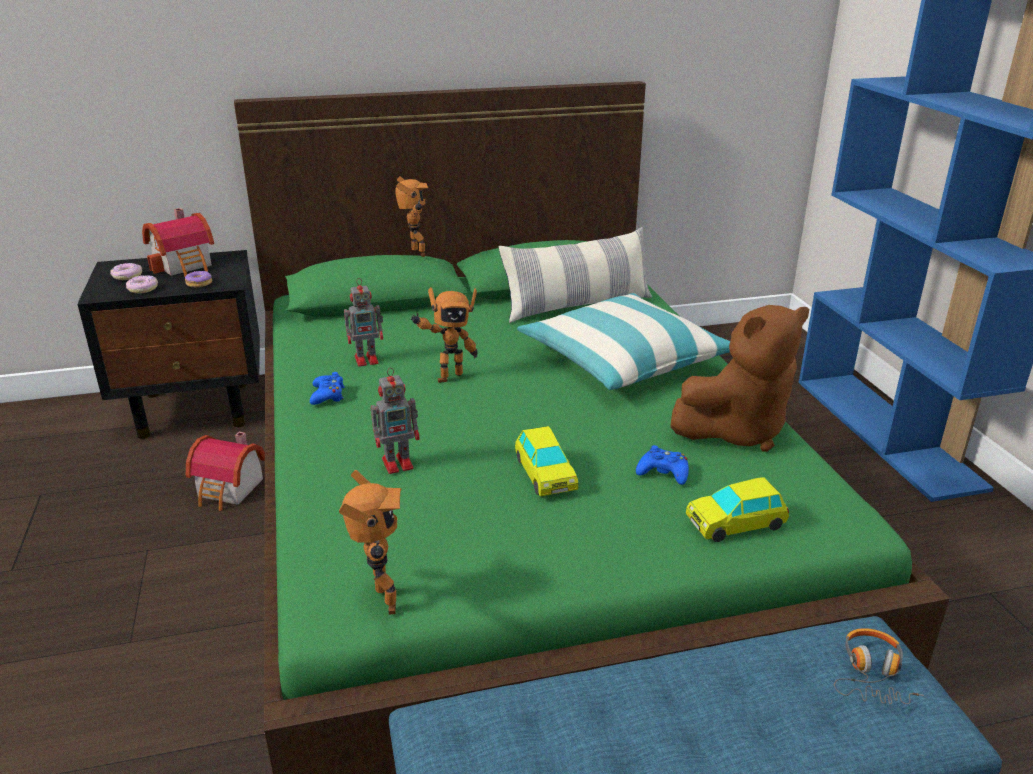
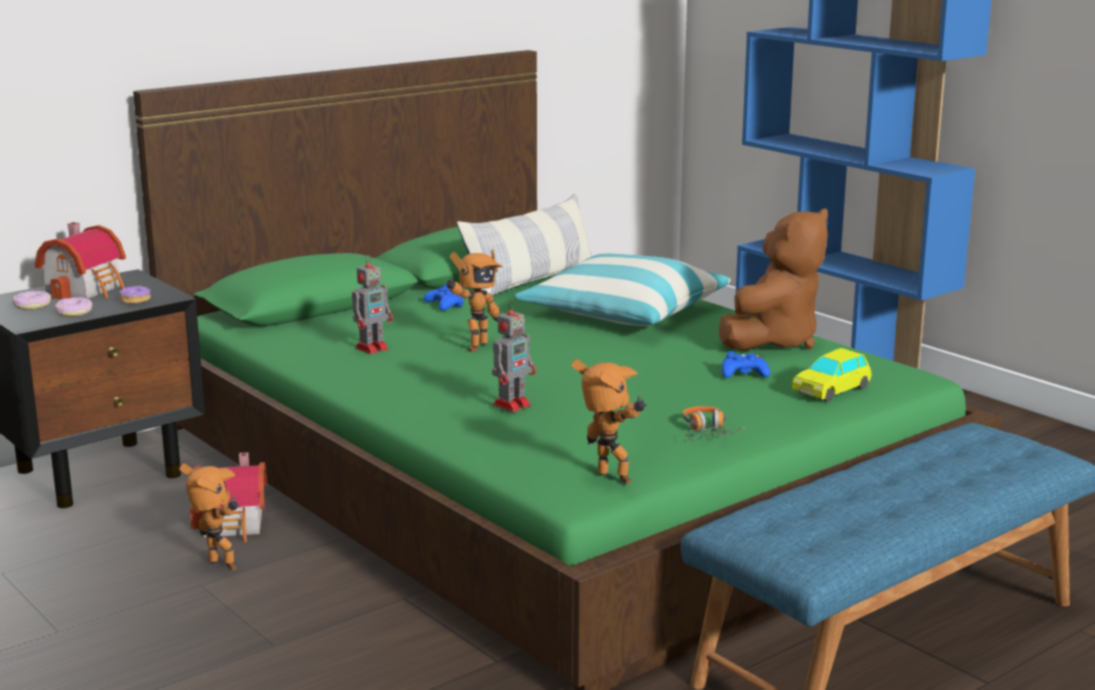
camera: 25 degrees left, 10 degrees down
blue game controller [310,372,345,405] -> blue game controller moved to [424,284,464,311]
toy robot [395,176,428,257] -> toy robot moved to [179,463,239,570]
toy car [515,426,578,496] -> none
headphones [834,628,924,704] -> headphones moved to [682,406,744,438]

